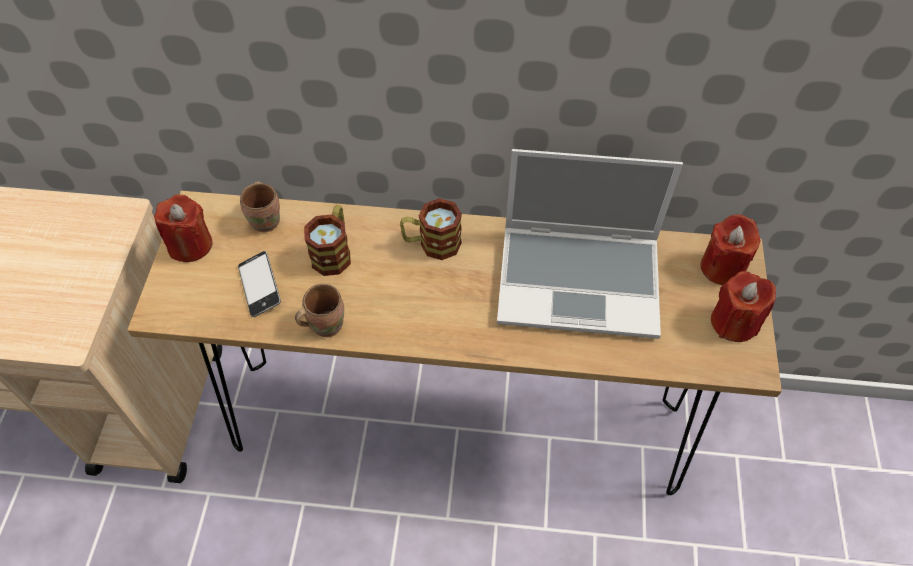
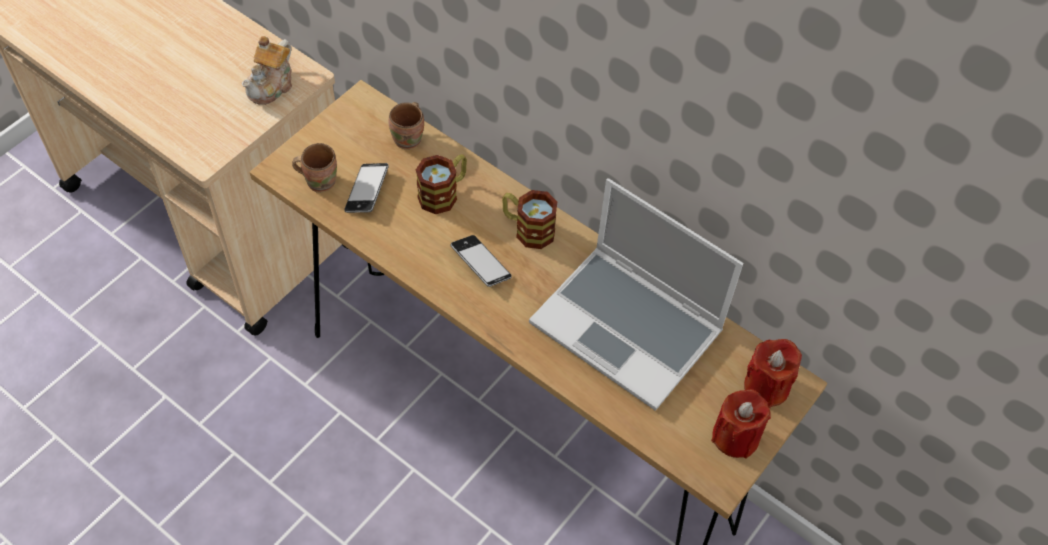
camera: 30 degrees right, 0 degrees up
red candle [154,194,212,262] -> none
brown mug [295,284,344,337] -> brown mug moved to [292,143,337,193]
none -> teapot [242,36,293,105]
none -> phone [450,235,512,287]

